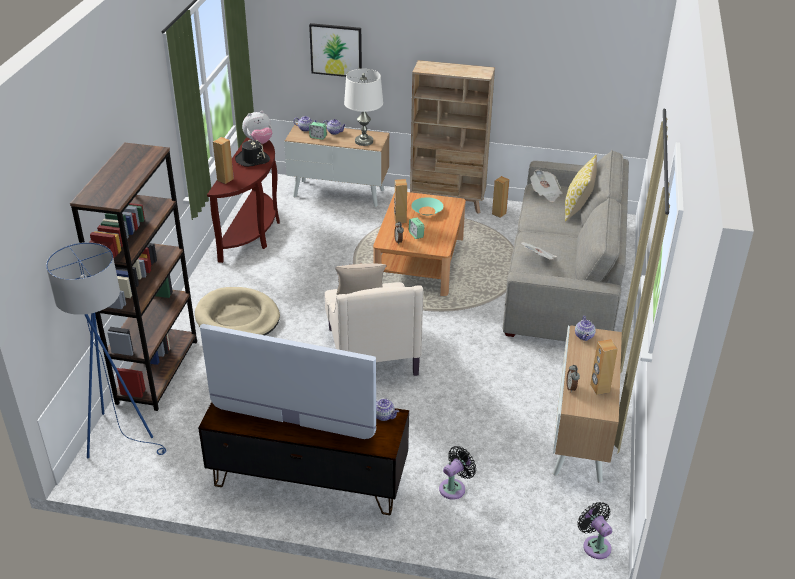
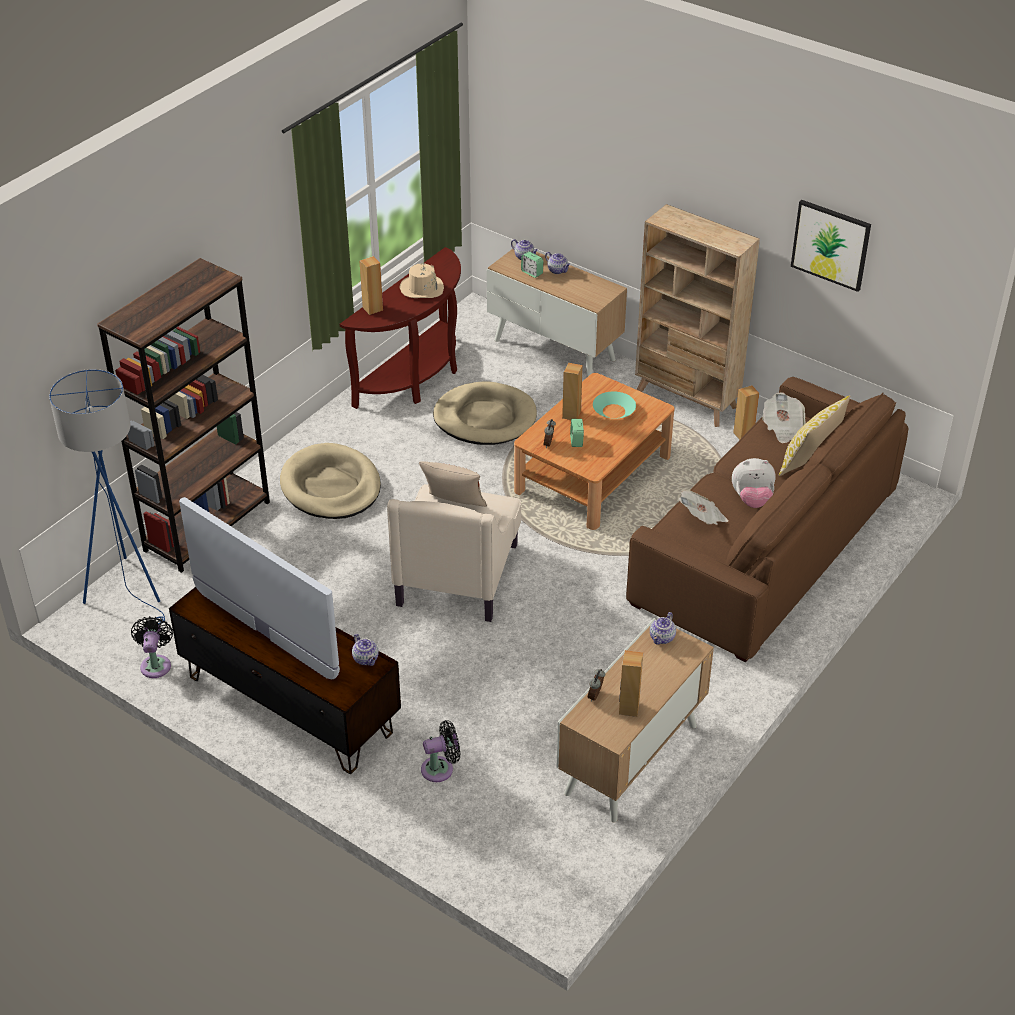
camera: 25 degrees right, 5 degrees up
black hat [235,140,270,167] -> beige hat [399,263,444,298]
plush toy [242,111,272,144] -> plush toy moved to [732,458,775,508]
picture [309,23,362,77] -> picture moved to [791,200,871,292]
white table lamp [344,69,383,146] -> none
grey sofa [502,150,629,341] -> brown sofa [626,377,908,662]
black fan [577,502,612,559] -> black fan moved to [131,616,173,678]
none -> beige dog bed [433,382,537,445]

